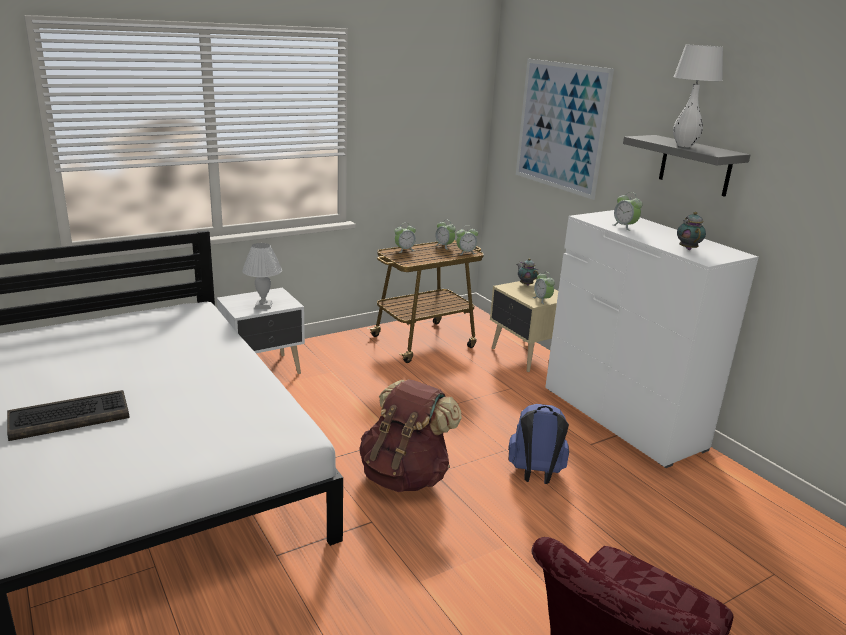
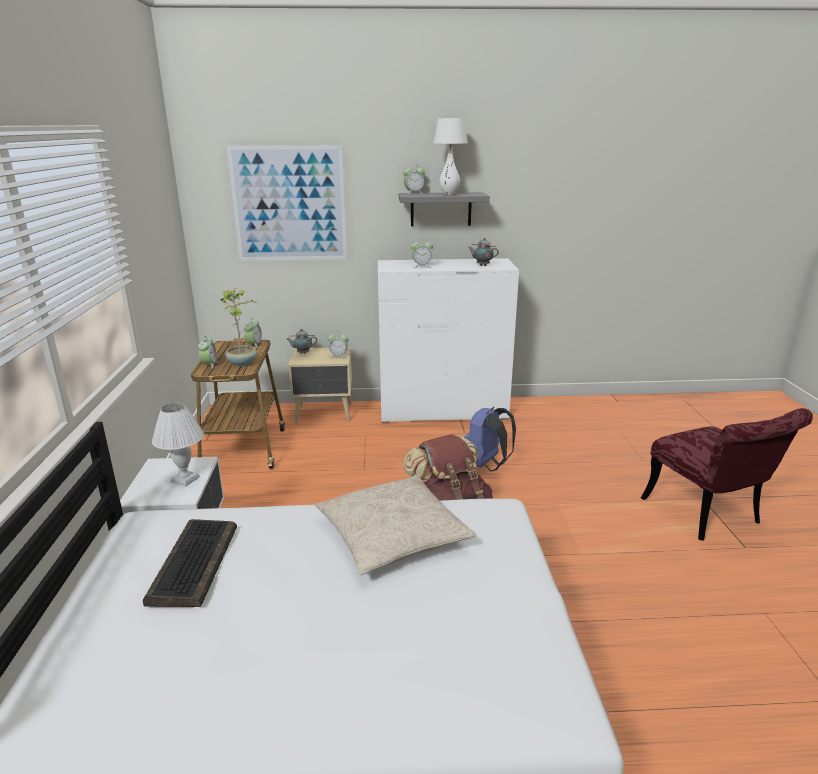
camera: 60 degrees left, 0 degrees up
keyboard [7,390,130,441] -> keyboard moved to [143,519,237,607]
alarm clock [435,219,456,250] -> alarm clock moved to [403,164,425,194]
none -> potted plant [221,288,257,367]
none -> beige pillow [315,475,476,575]

